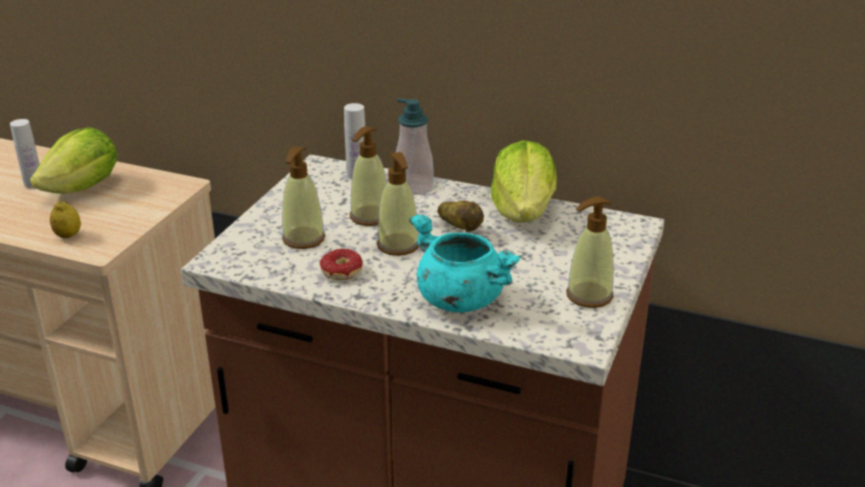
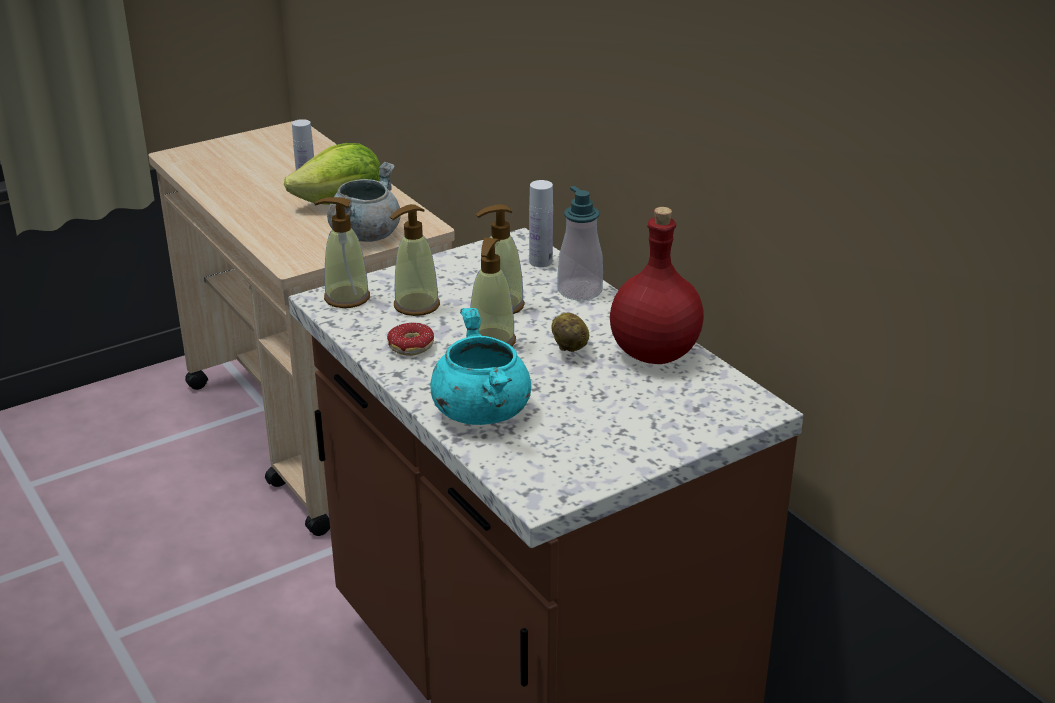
camera: 35 degrees right, 0 degrees up
lemon [50,201,81,238] -> none
lettuce [491,140,557,222] -> red bottle [610,207,704,364]
soap dispenser [566,196,614,308] -> soap dispenser moved to [315,197,370,308]
none -> grey cooking pot [327,162,401,242]

